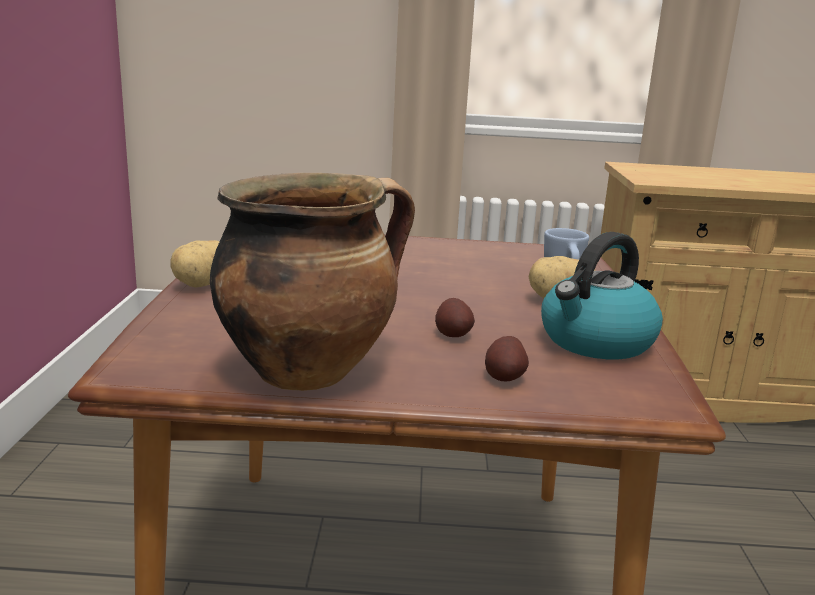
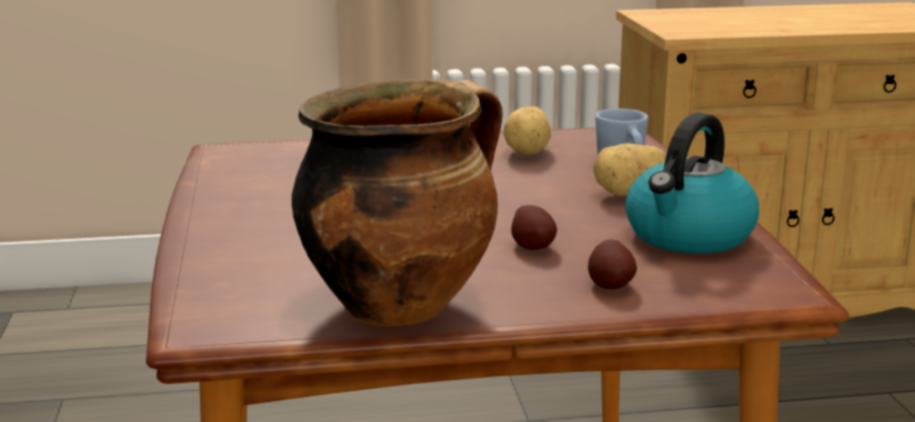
camera: 10 degrees left, 0 degrees up
potato [171,240,220,288] -> potato moved to [503,106,551,155]

